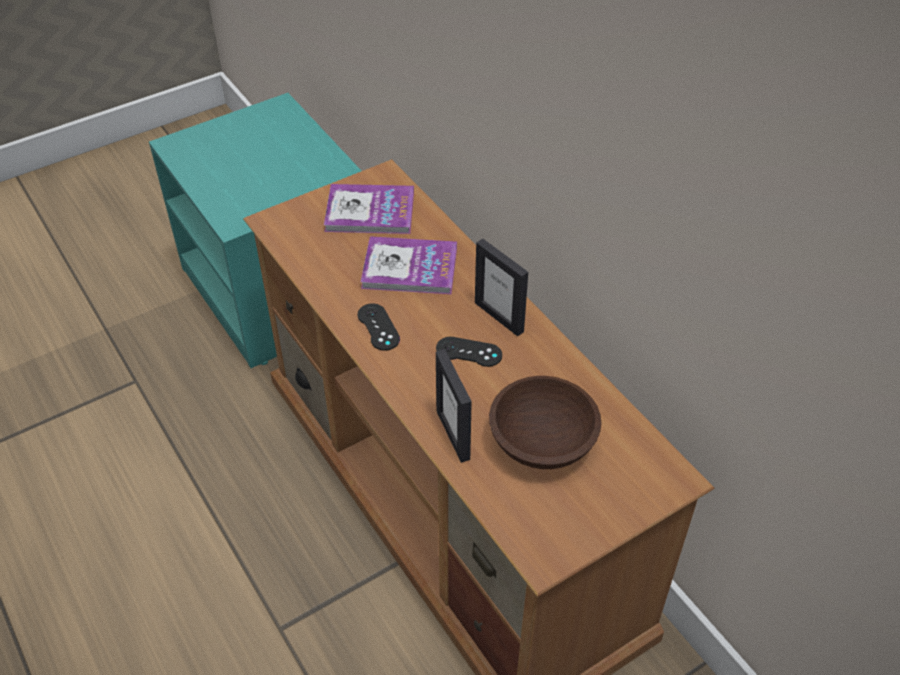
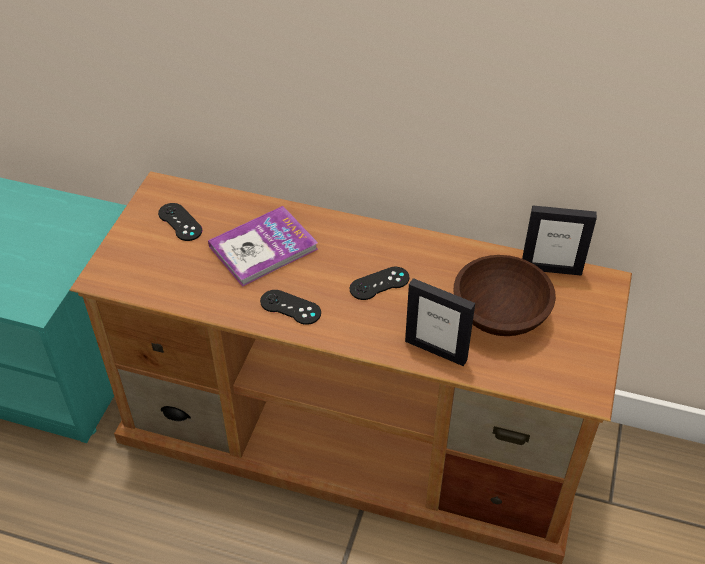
camera: 40 degrees left, 0 degrees up
book [324,184,414,234] -> black game controller [158,203,202,241]
picture frame [475,239,528,336] -> picture frame moved to [522,205,597,276]

